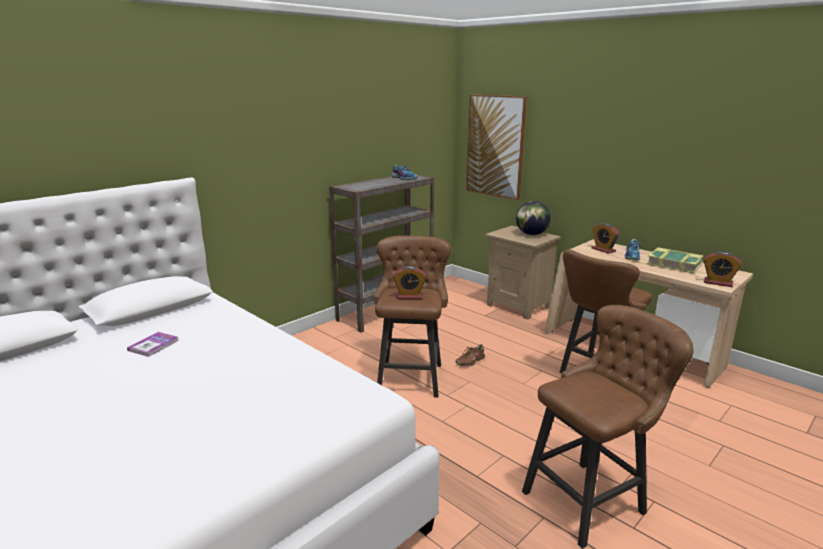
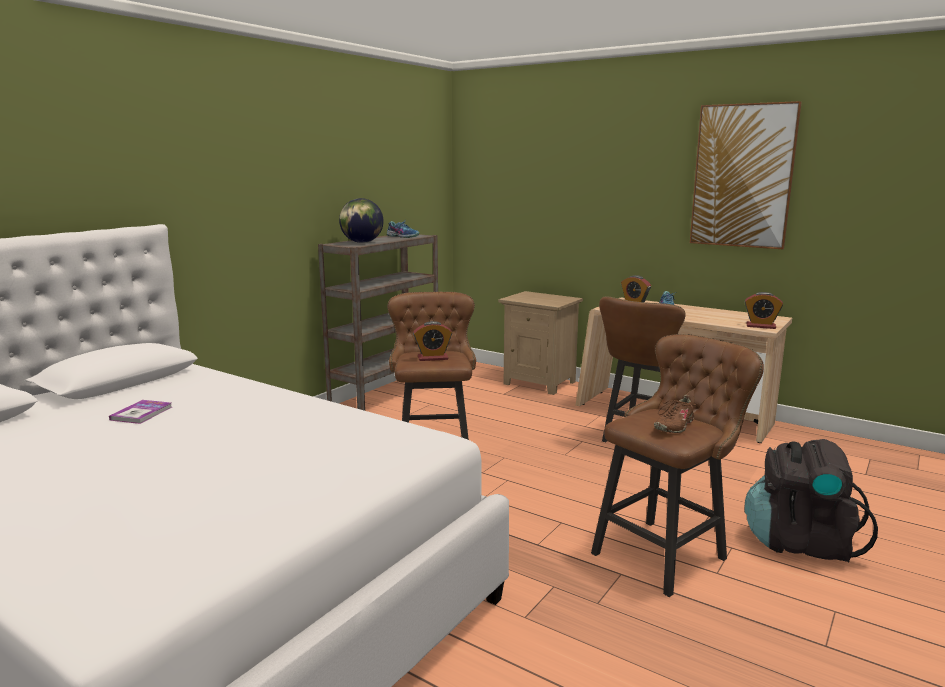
camera: 10 degrees left, 5 degrees down
brown shoe [455,344,486,367] -> brown shoe moved to [654,395,699,433]
picture [466,95,527,200] -> picture moved to [690,101,802,249]
globe [516,201,551,235] -> globe moved to [339,198,384,243]
book [647,247,704,274] -> none
none -> black backpack [745,439,878,562]

